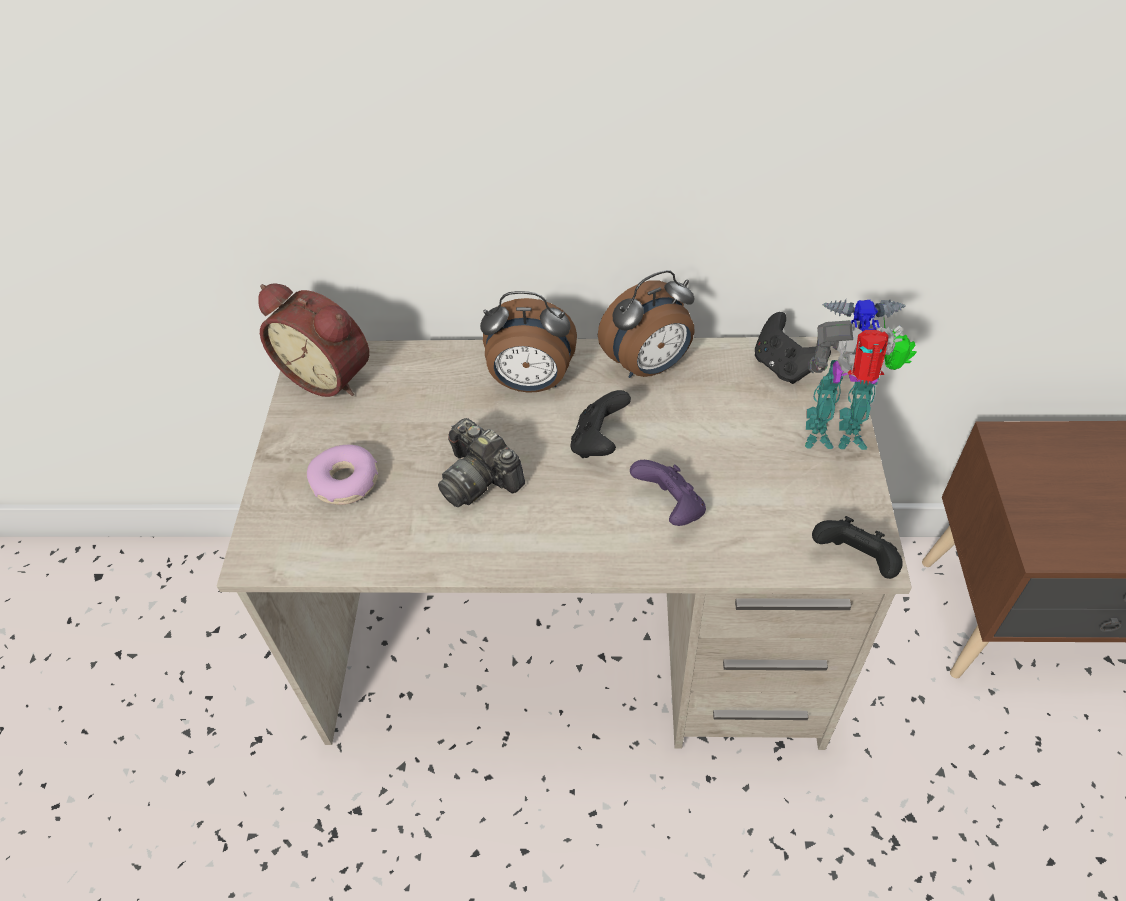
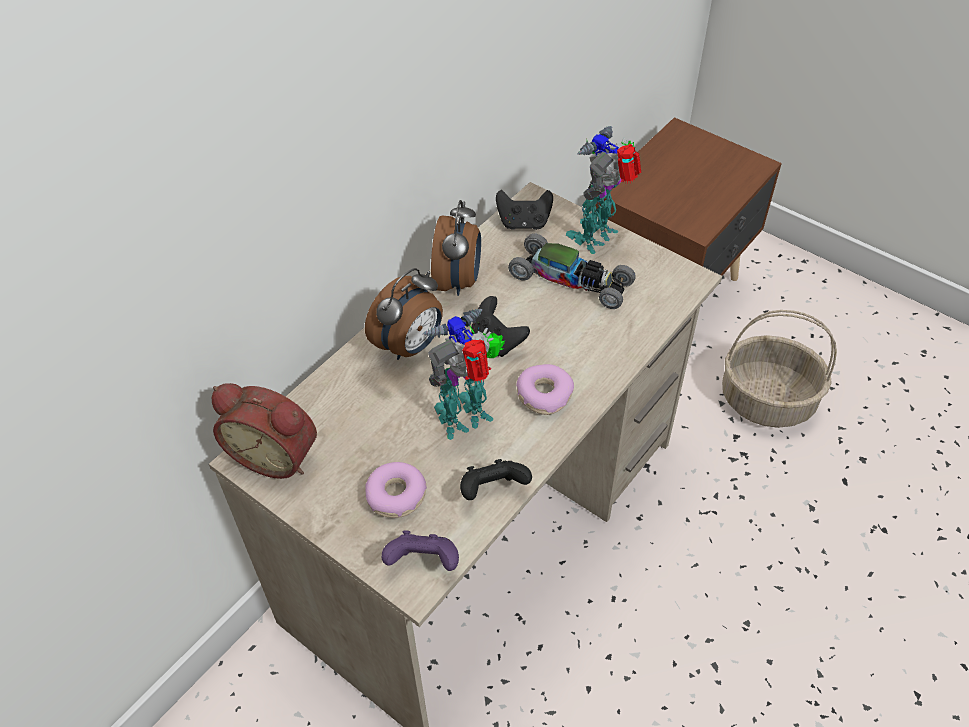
camera: 55 degrees left, 0 degrees up
alarm clock [258,283,369,397] -> alarm clock turned 45 degrees clockwise [212,383,317,479]
camera [438,418,525,507] -> toy robot [422,309,505,440]
purple game controller [630,460,706,526] -> purple game controller moved to [382,530,459,571]
black game controller [812,516,903,579] -> black game controller moved to [460,459,532,500]
none -> toy car [508,234,636,309]
none -> donut [516,364,574,415]
none -> basket [722,310,837,428]

